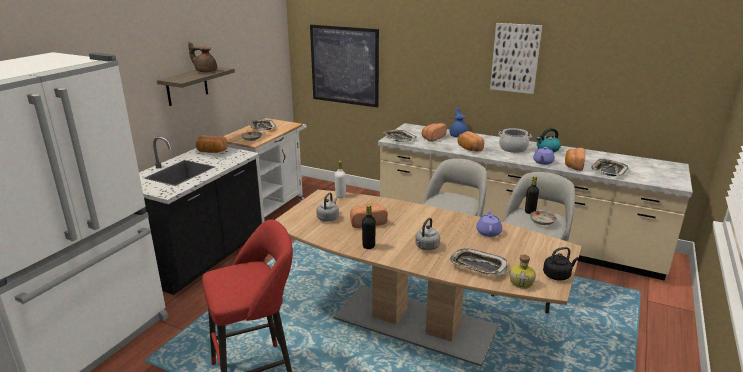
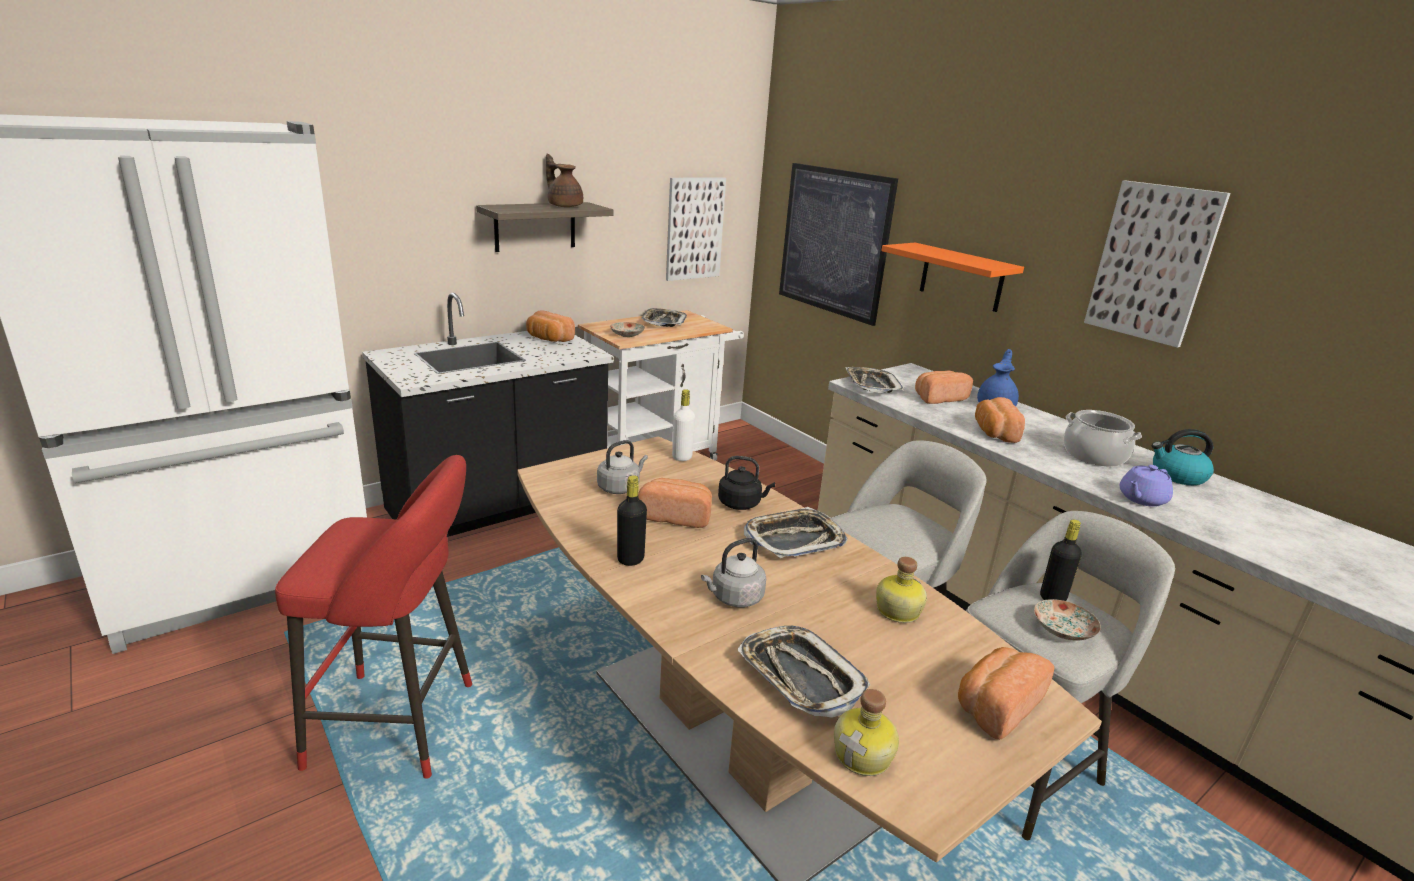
camera: 25 degrees right, 0 degrees up
purple teapot [476,209,502,237] -> bottle [876,557,927,623]
black kettle [543,247,579,281] -> black kettle moved to [718,456,775,510]
bread [565,148,585,171] -> bread moved to [958,647,1054,740]
tray [591,158,628,176] -> tray moved to [744,507,848,558]
none -> picture [666,177,726,281]
none -> orange shelf [881,243,1024,312]

